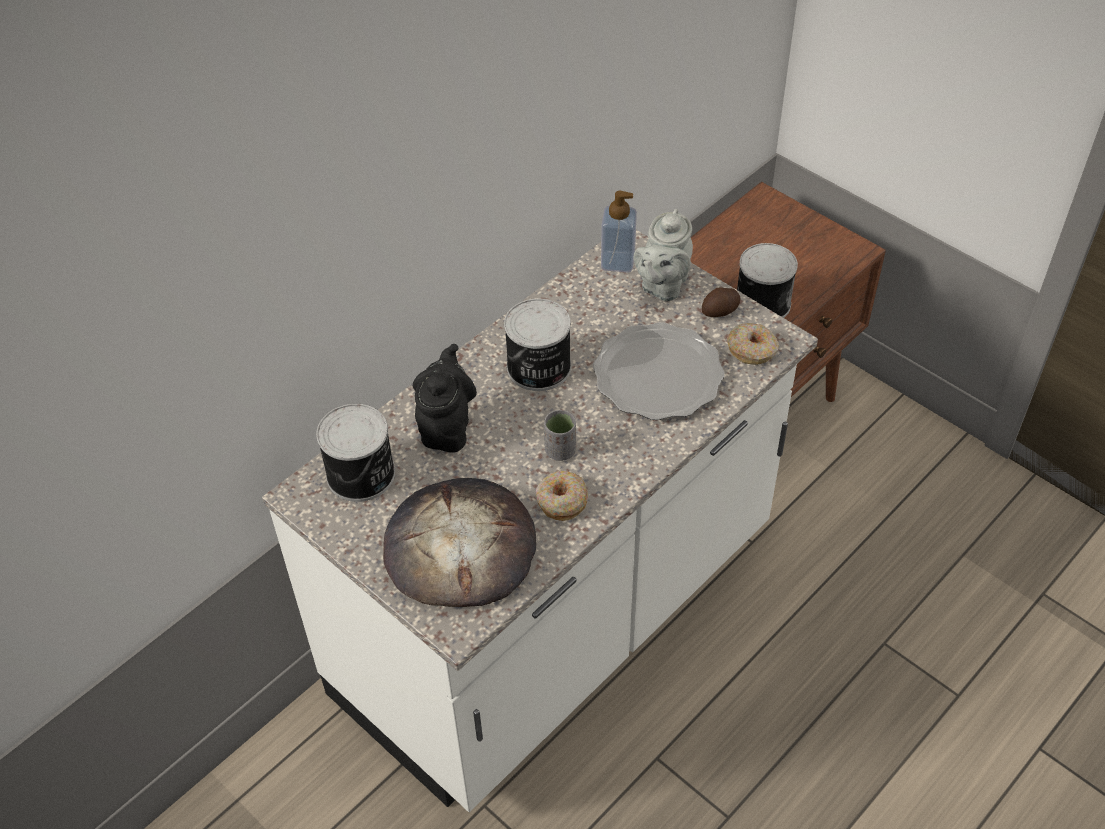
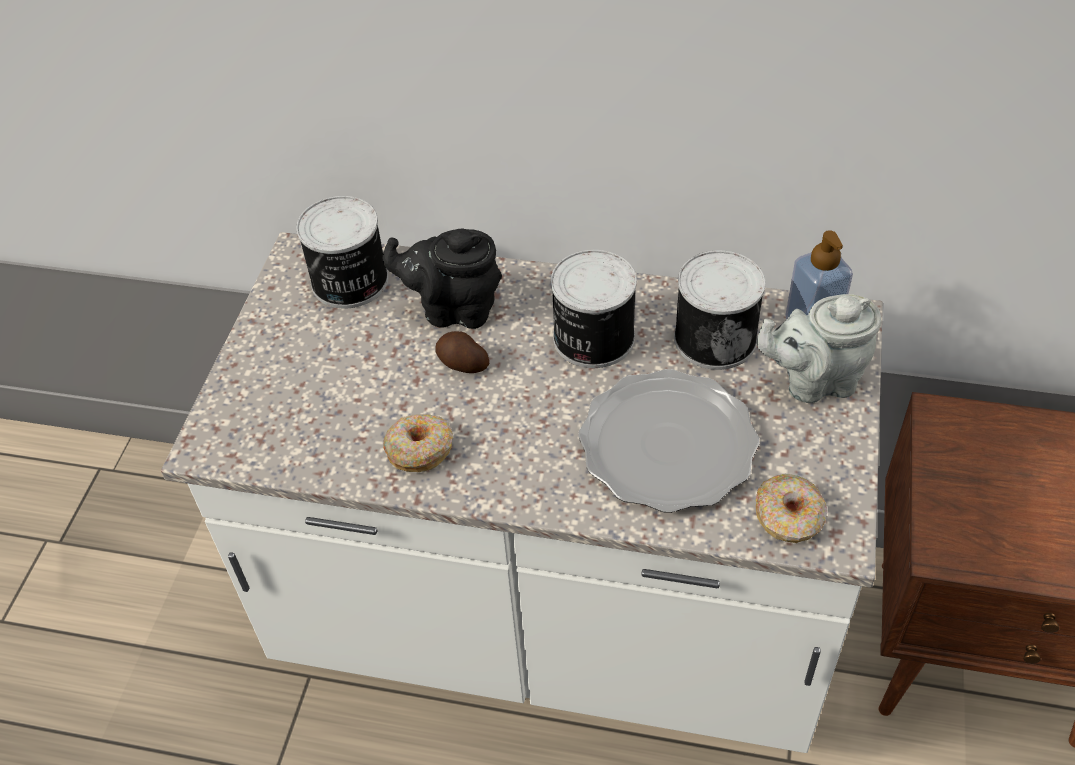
camera: 60 degrees right, 0 degrees up
bread [383,478,536,607] -> none
black teapot [413,344,477,453] -> black teapot turned 150 degrees counterclockwise [383,228,502,329]
grey cup [544,410,576,461] -> none
potato [702,287,740,317] -> potato moved to [436,331,489,373]
can [737,243,798,318] -> can moved to [674,250,765,370]

